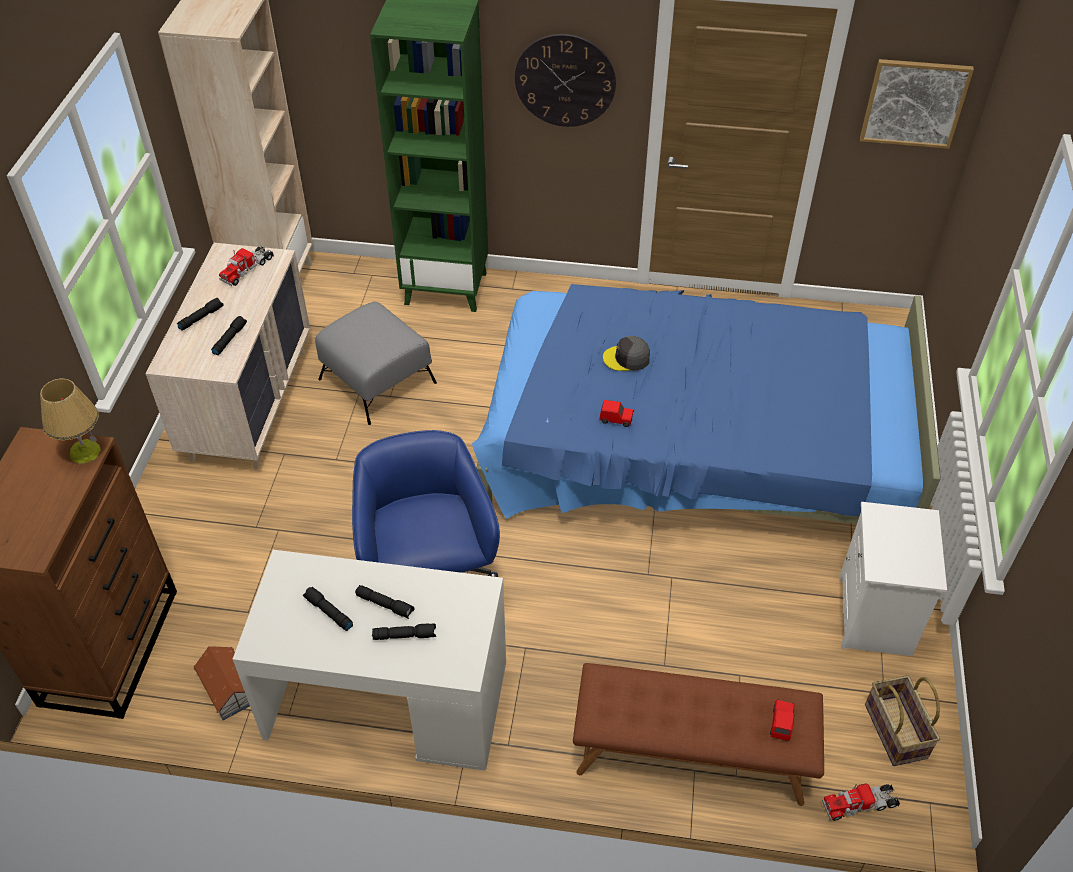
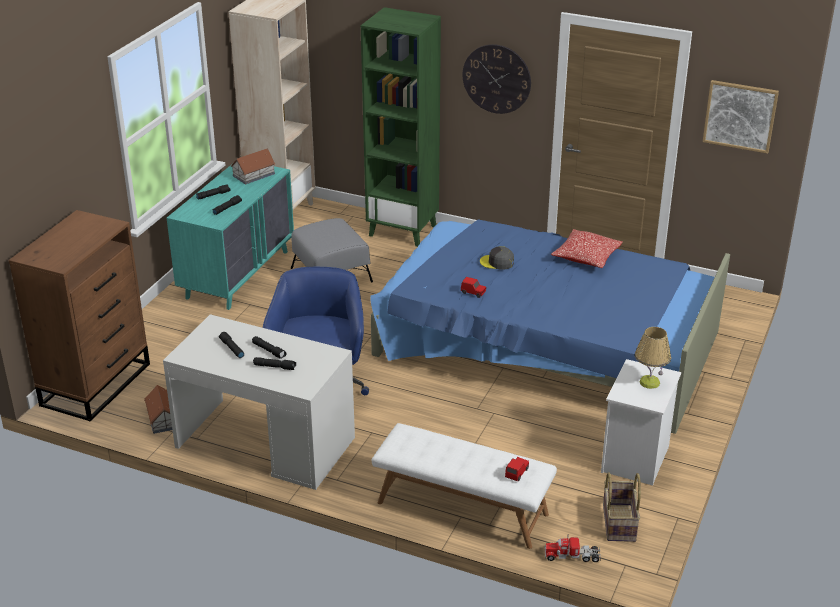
camera: 15 degrees right, 15 degrees down
table lamp [40,378,101,463] -> table lamp moved to [635,327,671,389]
beige dresser [145,243,310,470] -> turquoise dresser [167,164,294,310]
toy truck [219,246,274,286] -> toy house [231,149,275,185]
brown bench [573,663,824,806] -> white bench [372,423,557,549]
none -> pillow [551,229,623,268]

